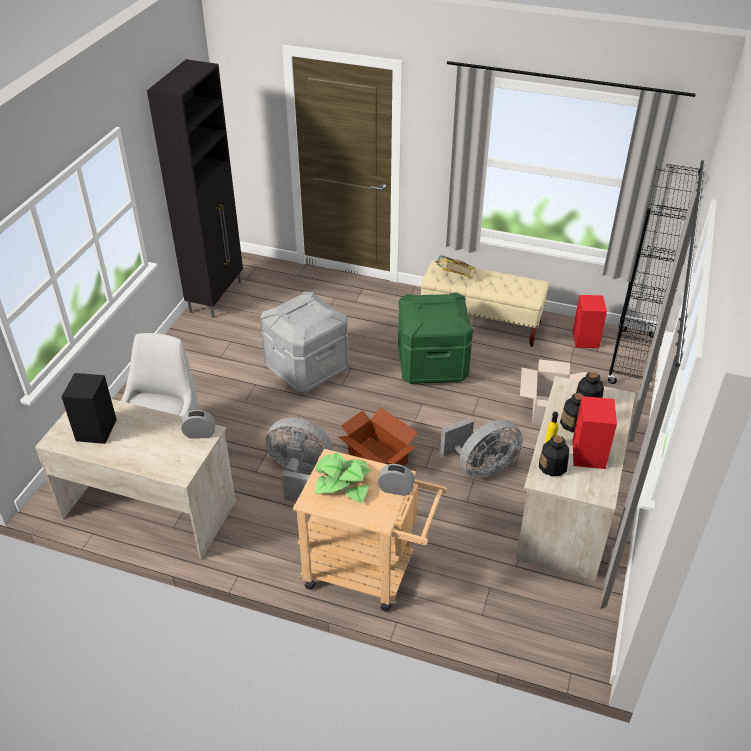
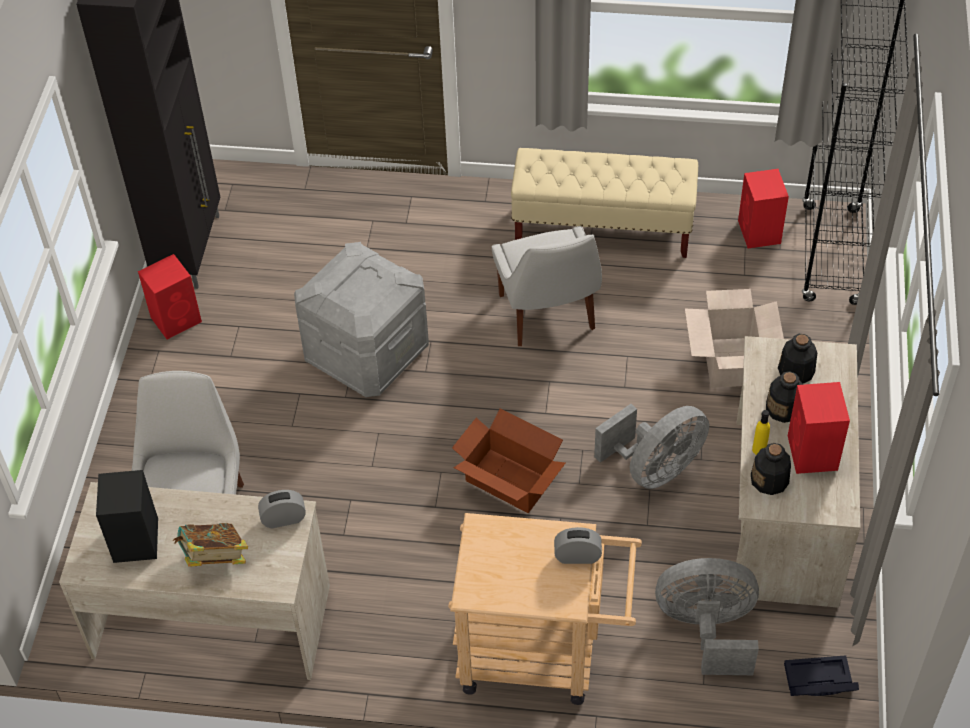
camera: 10 degrees left, 10 degrees up
grey fan [265,418,332,502] -> grey fan moved to [655,558,759,675]
potted plant [315,453,371,503] -> none
green storage box [398,292,473,384] -> white chair [492,226,602,346]
book [435,255,475,278] -> book moved to [173,523,248,567]
none -> red speaker [138,254,202,339]
none -> black storage box [784,655,859,696]

